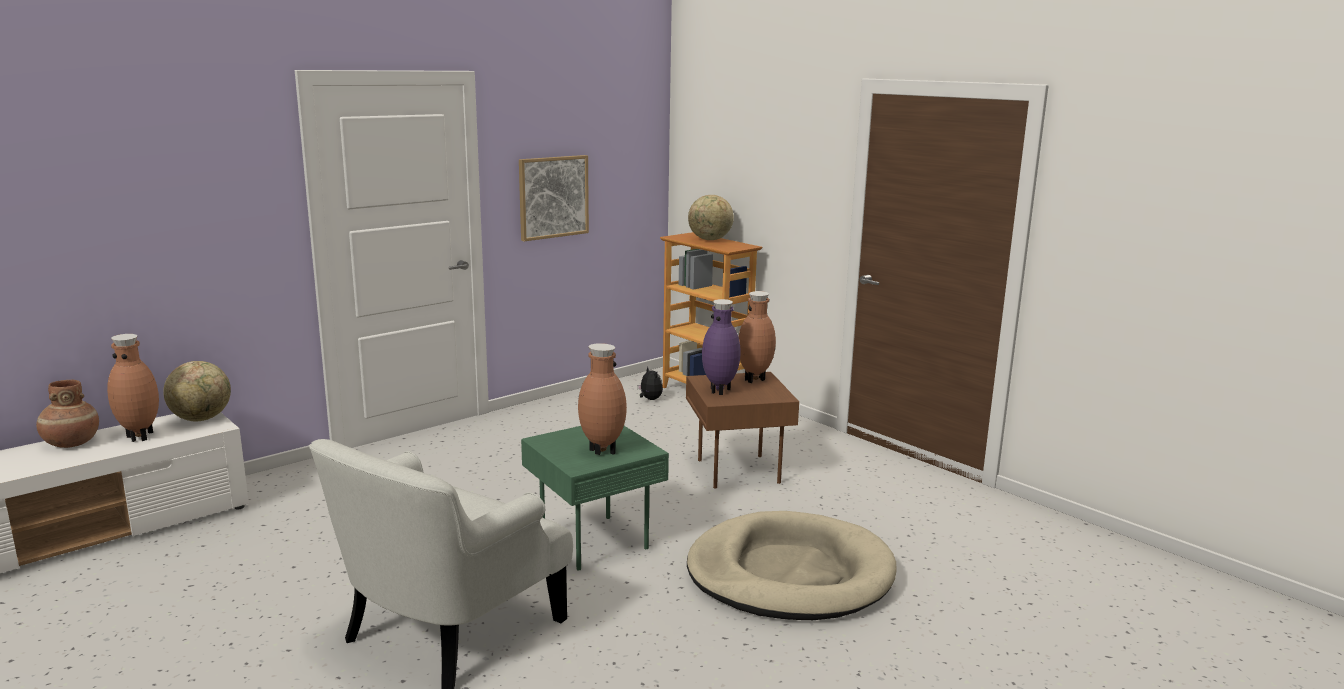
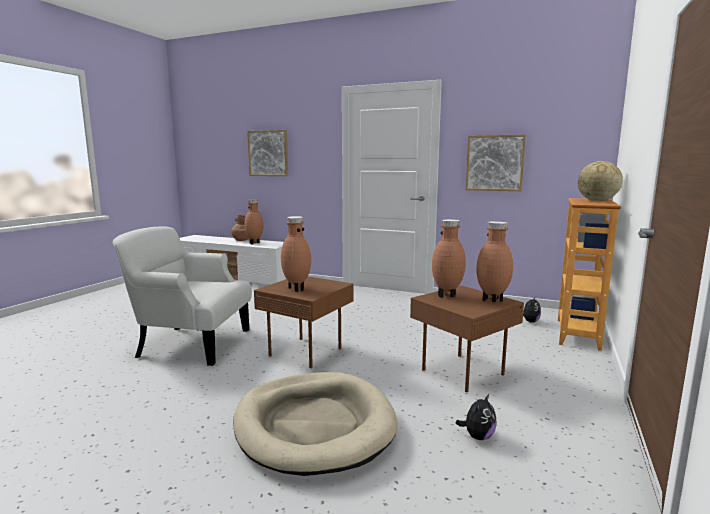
camera: 65 degrees right, 5 degrees down
globe [163,361,231,421] -> none
green side table [521,426,669,571] -> brown side table [254,276,353,368]
purple vase [702,299,741,395] -> brown vase [432,219,466,298]
none -> picture [247,130,288,176]
none -> plush toy [456,394,497,440]

